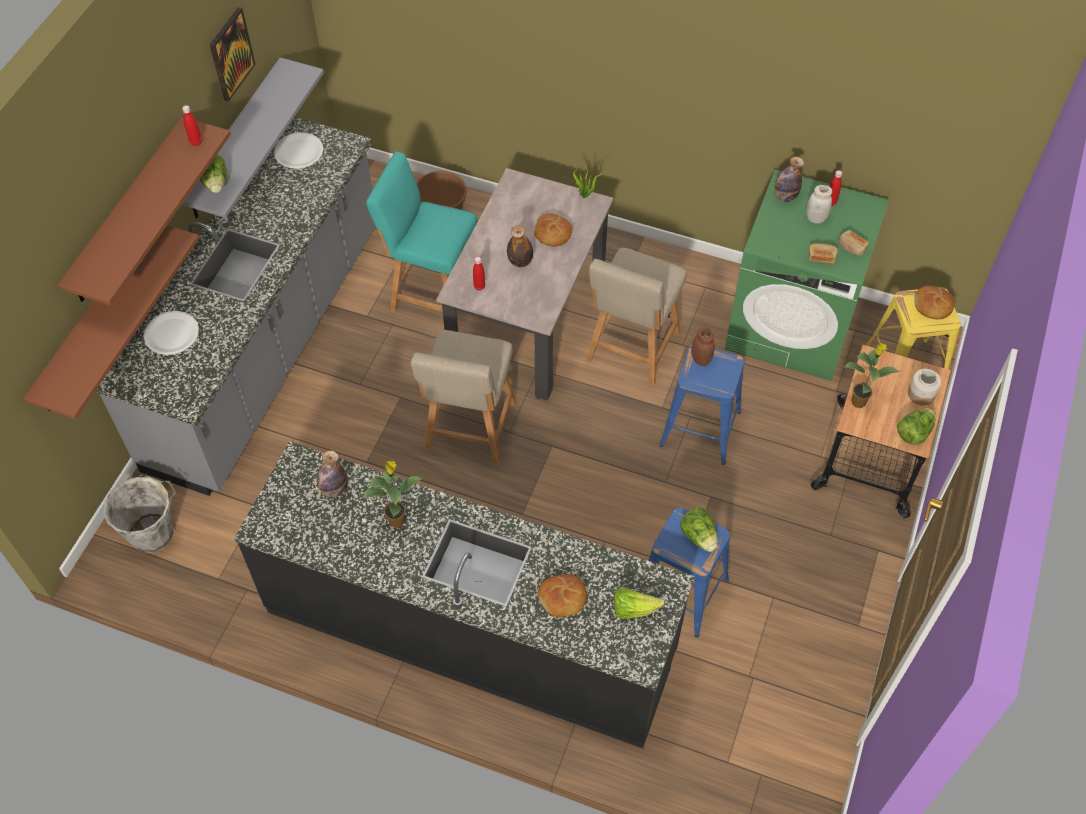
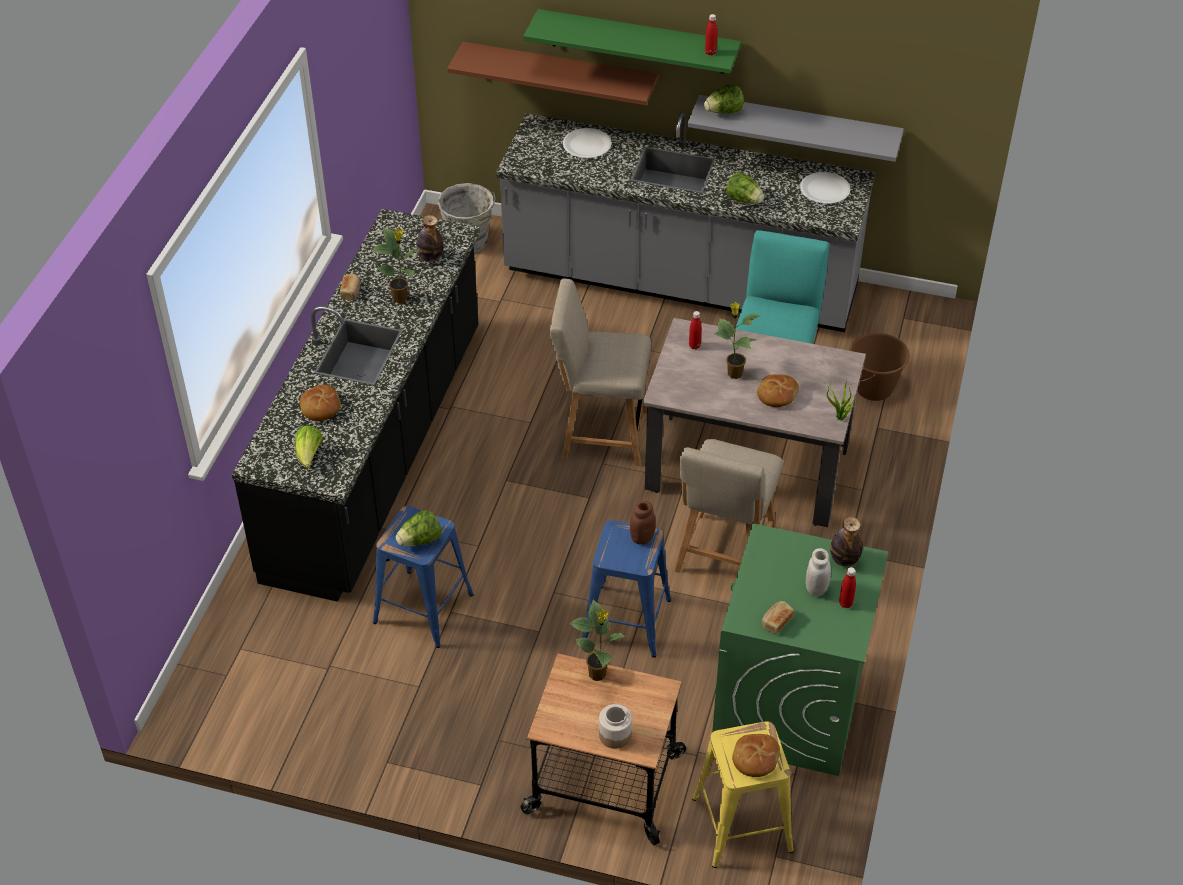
camera: 85 degrees right, 10 degrees down
brown shelf [58,117,231,305] -> green shelf [523,9,741,74]
picture [210,7,256,102] -> none
bottle [507,225,533,267] -> potted plant [714,302,760,379]
beige chair [586,248,687,386] -> beige chair turned 90 degrees counterclockwise [674,439,783,573]
bread [808,243,838,263] -> bread moved to [340,274,360,301]
lettuce [897,408,936,445] -> lettuce moved to [726,172,764,204]

